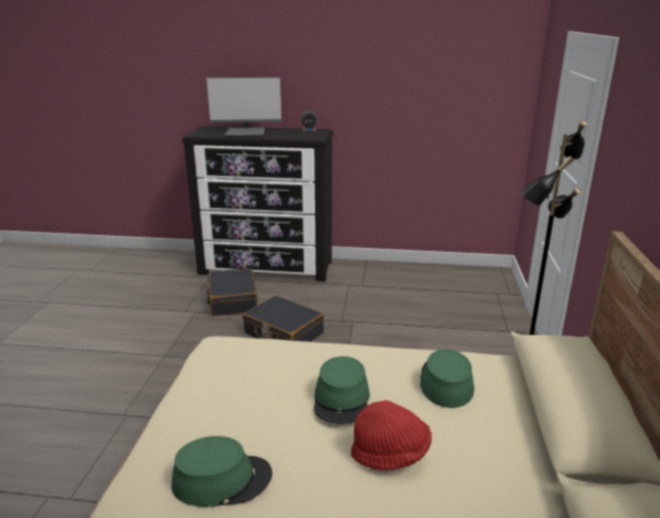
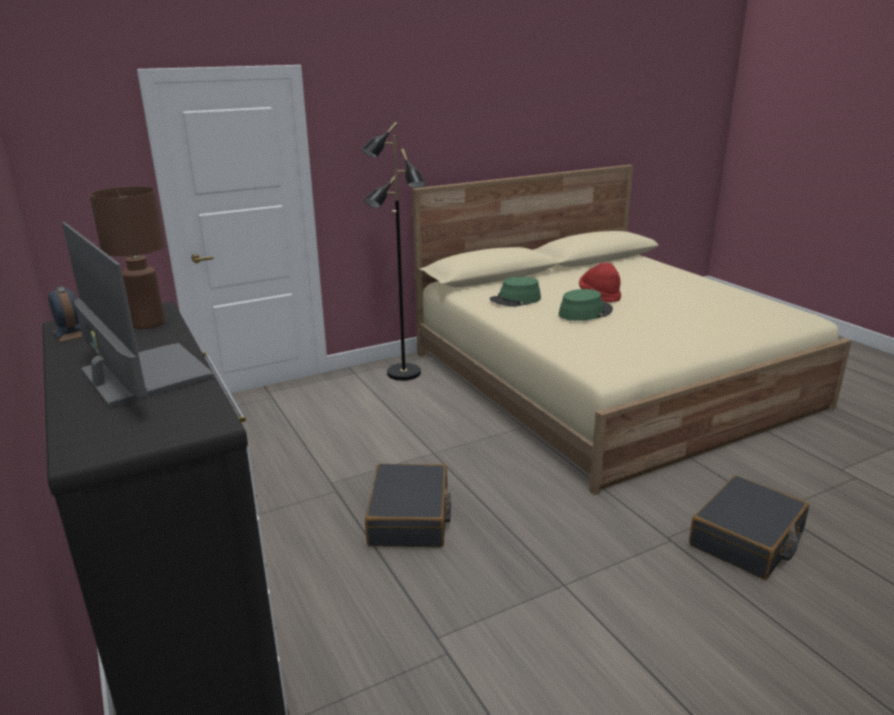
camera: 125 degrees left, 0 degrees up
green hat [171,436,272,507] -> none
black suitcase [206,268,258,316] -> black suitcase moved to [689,475,809,580]
none -> brown table lamp [89,186,165,329]

